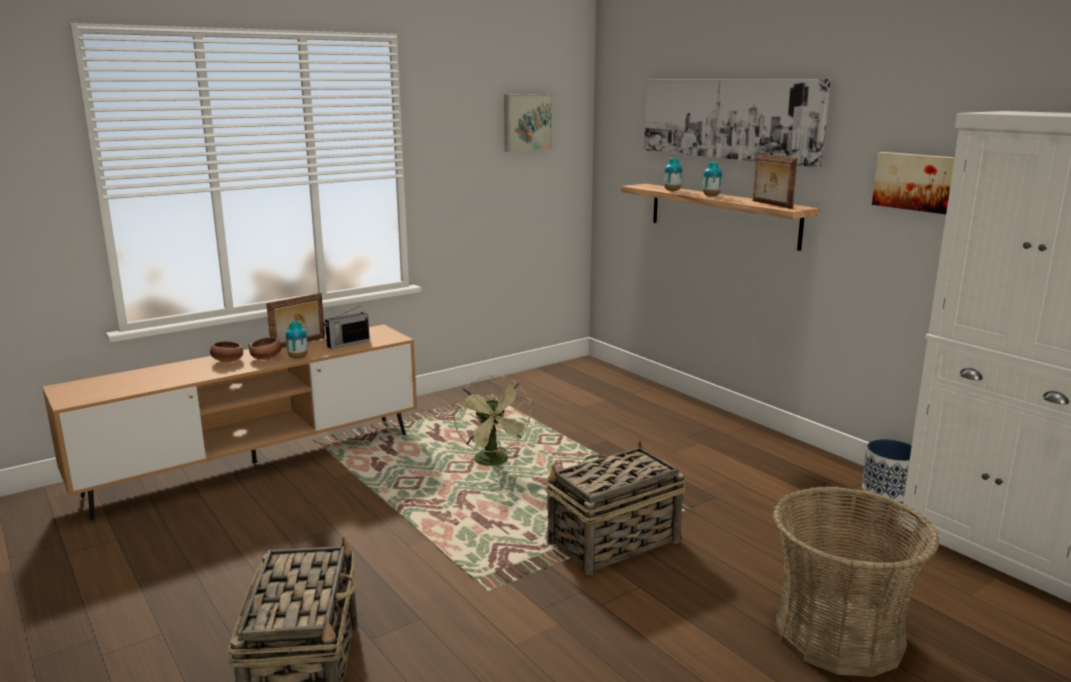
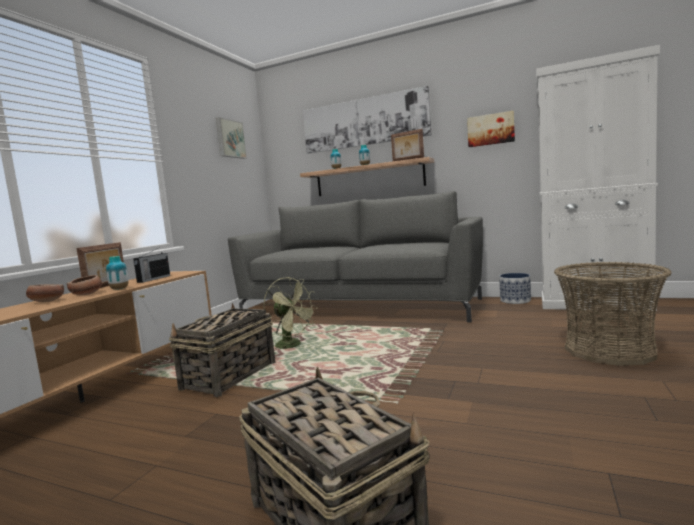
camera: 30 degrees left, 10 degrees down
basket [546,440,685,575] -> basket moved to [169,303,275,397]
none -> grey sofa [228,191,483,323]

